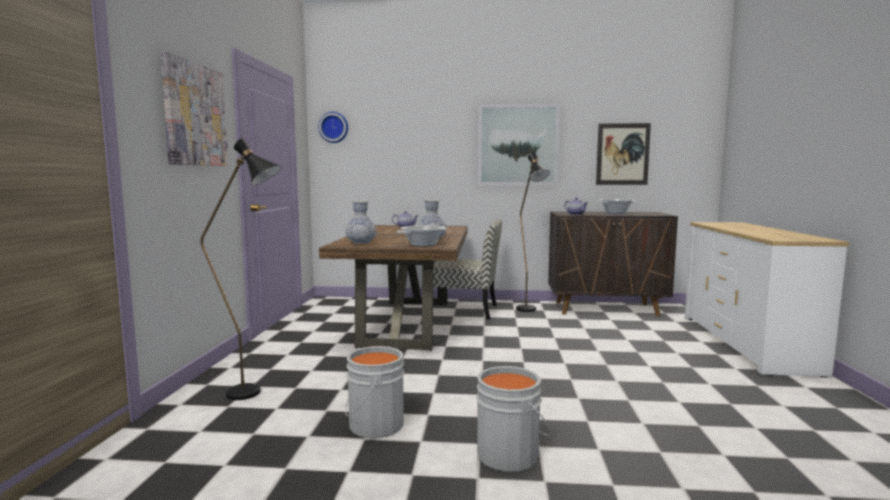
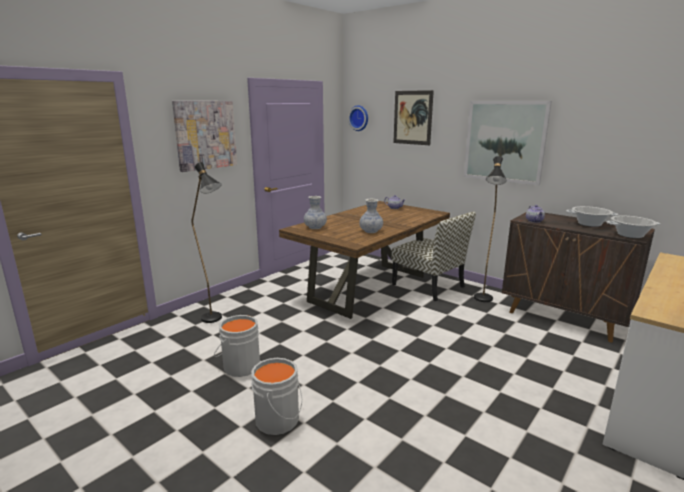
camera: 35 degrees right, 10 degrees up
cooking pot [397,225,448,247] -> cooking pot moved to [606,216,660,238]
picture [596,123,651,185] -> picture moved to [393,90,434,145]

